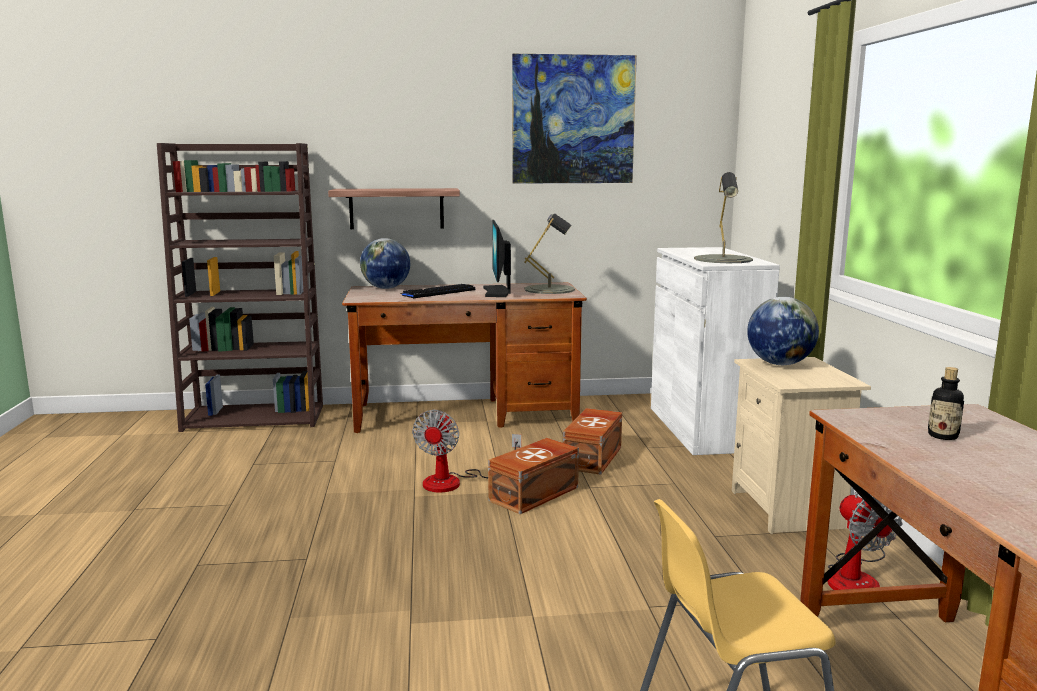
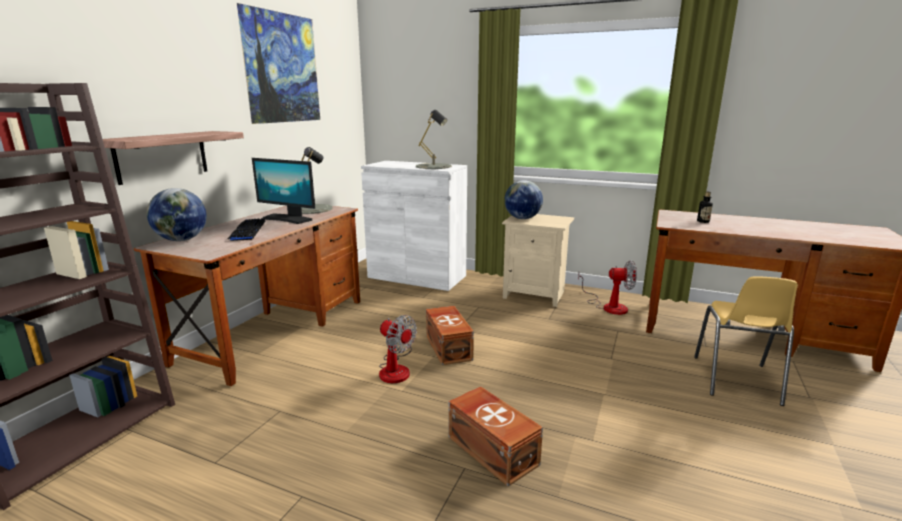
camera: 60 degrees left, 5 degrees up
brown storage box [563,408,622,475] -> brown storage box moved to [448,386,543,486]

